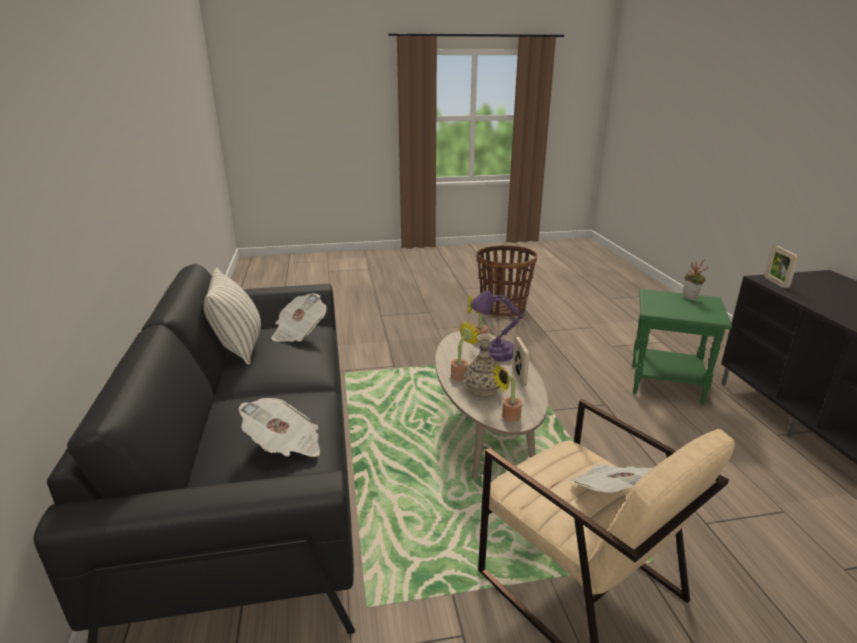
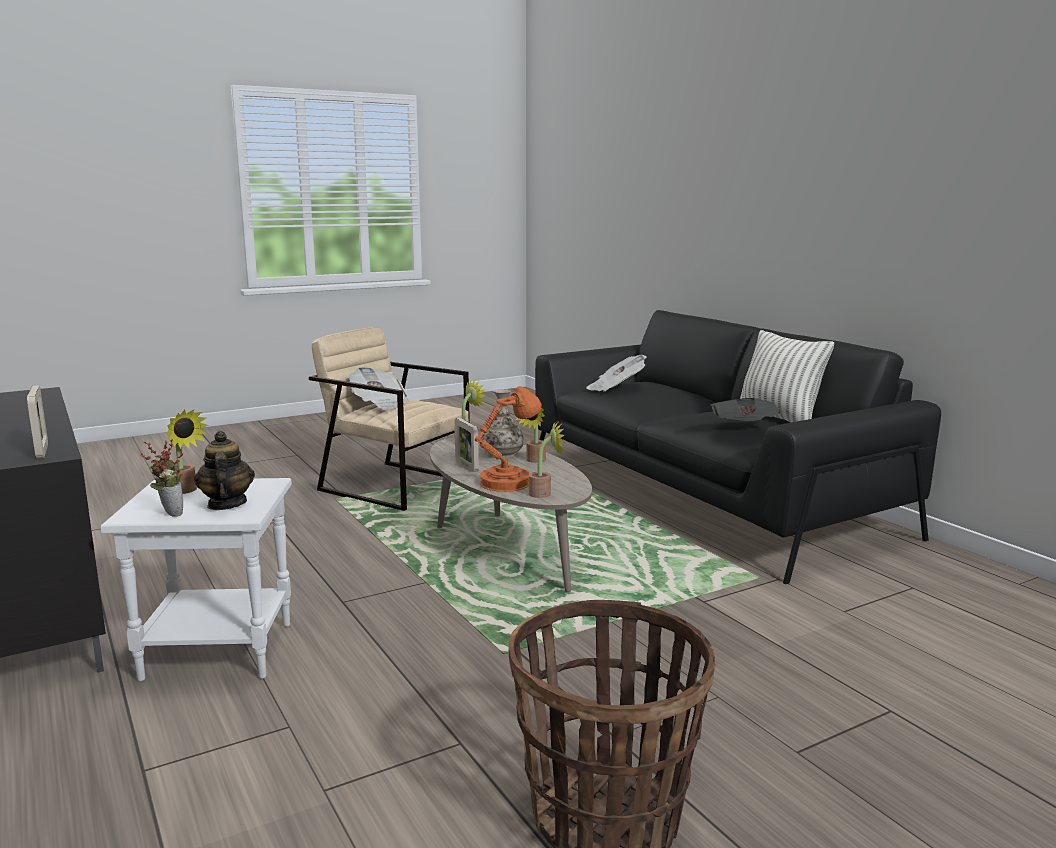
camera: 160 degrees right, 10 degrees down
purple table lamp [470,290,523,362] -> orange table lamp [475,386,542,492]
green side table [632,289,732,405] -> white side table [101,478,292,681]
none -> potted plant [166,409,209,494]
none -> teapot [194,431,255,510]

